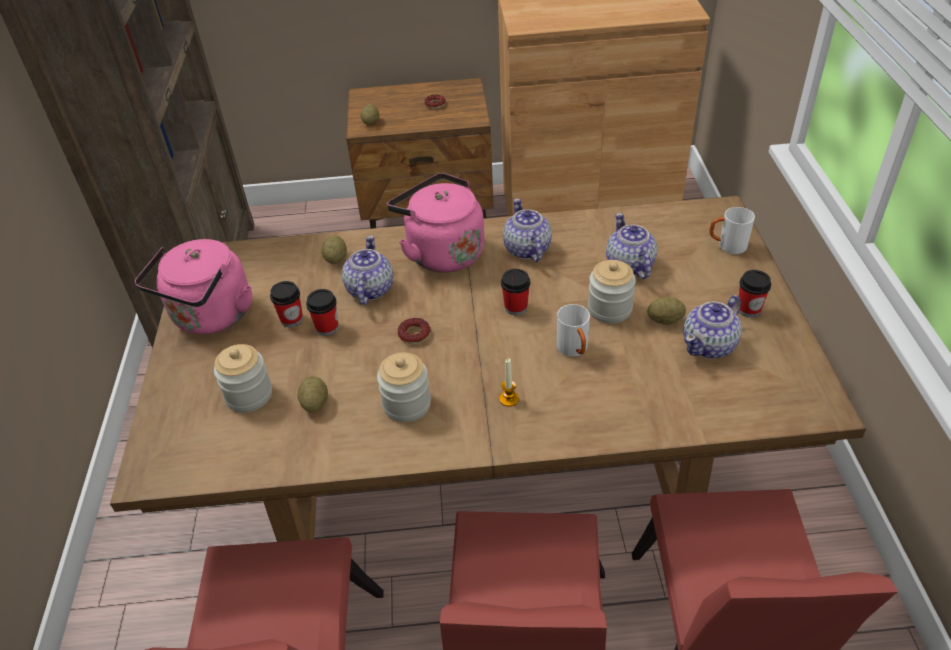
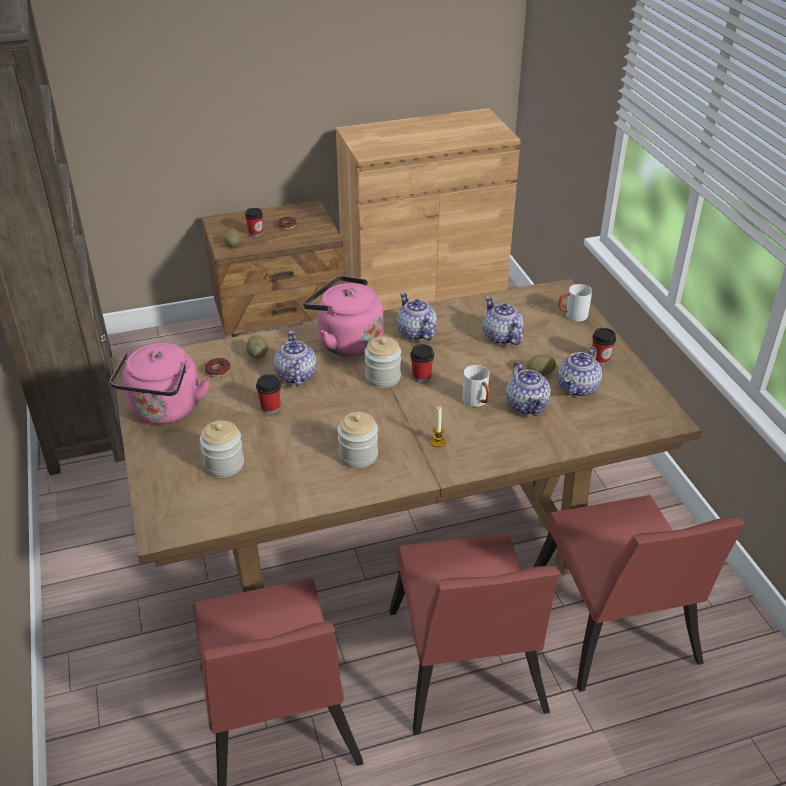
camera: 15 degrees left, 5 degrees down
cup [270,281,303,327] -> cup moved to [245,208,263,237]
potato [298,376,328,412] -> none
donut [398,318,431,344] -> donut moved to [205,358,231,377]
jar [588,260,636,323] -> jar moved to [365,336,401,388]
none -> teapot [506,362,551,416]

